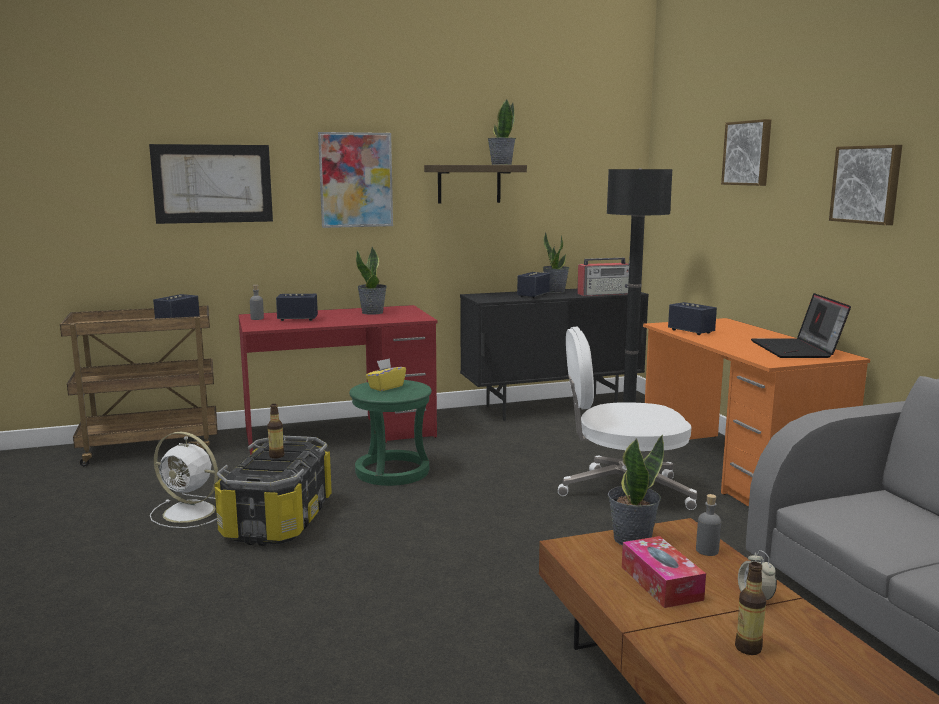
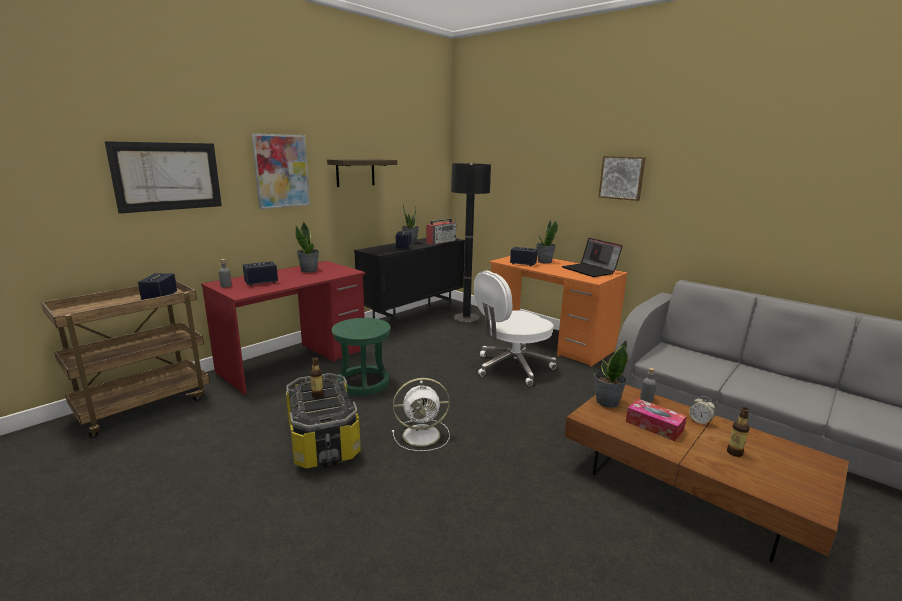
camera: 30 degrees left, 5 degrees up
white fan [150,432,218,528] -> white fan moved to [392,378,450,451]
yellow tissue box [366,358,406,391] -> none
potted plant [488,99,516,165] -> potted plant moved to [536,220,558,264]
picture [721,119,771,186] -> none

